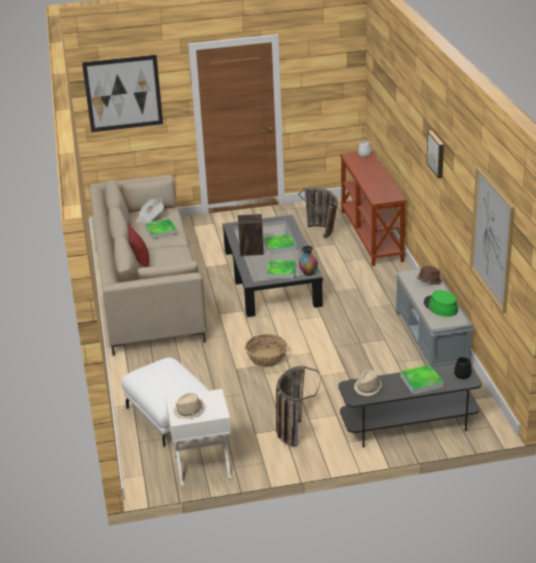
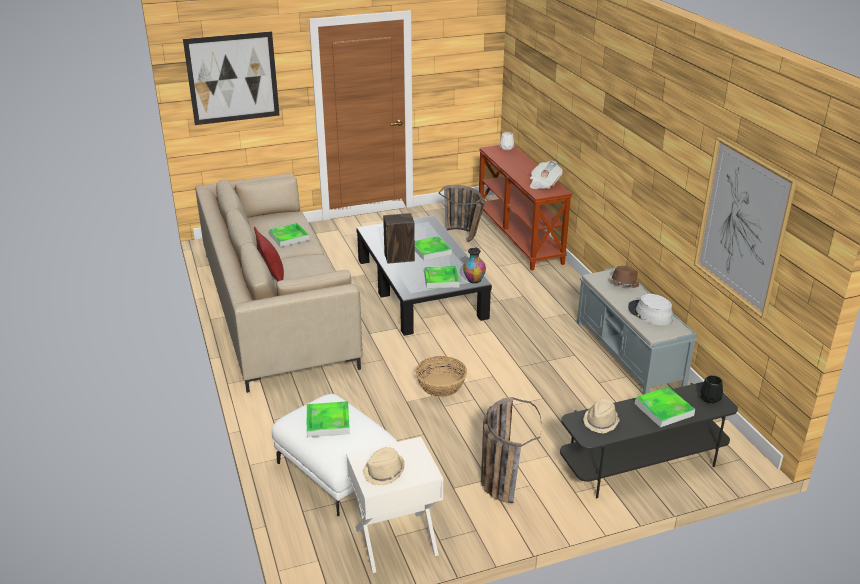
camera: 10 degrees left, 0 degrees up
newspaper [136,198,164,223] -> newspaper moved to [530,161,563,189]
green hat [424,290,458,317] -> grey hat [628,294,673,325]
picture [427,130,444,178] -> none
none -> tray [307,401,350,437]

